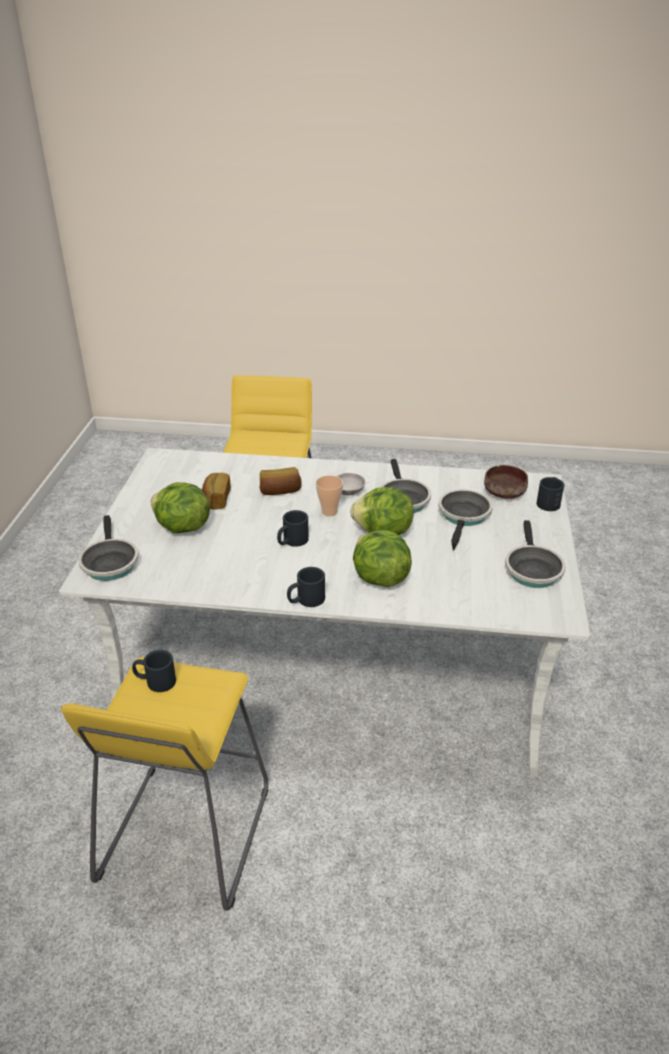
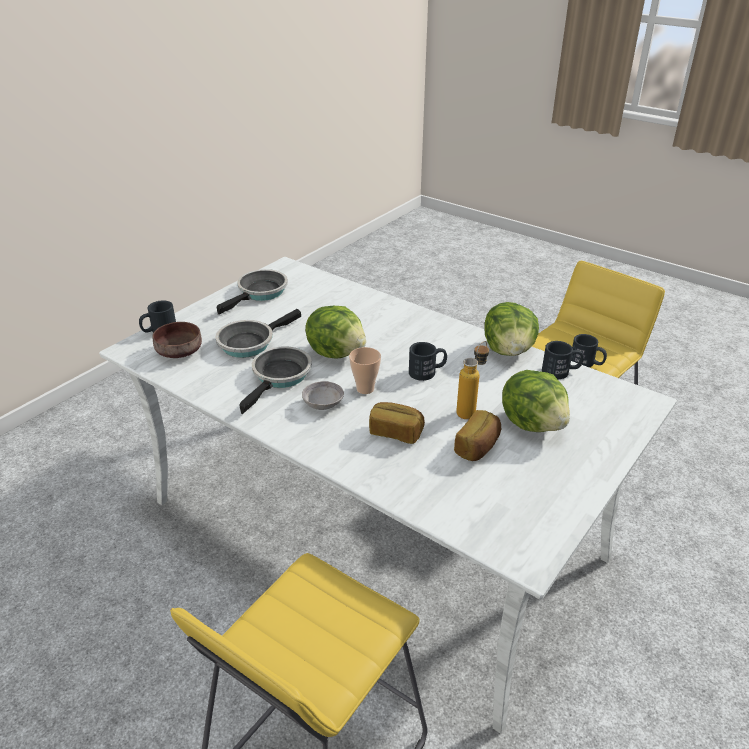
camera: 150 degrees left, 0 degrees up
frying pan [78,515,139,581] -> none
black mug [287,567,325,607] -> black mug moved to [542,341,584,379]
lettuce [353,530,412,587] -> lettuce moved to [485,302,539,356]
none -> bottle [456,341,489,419]

